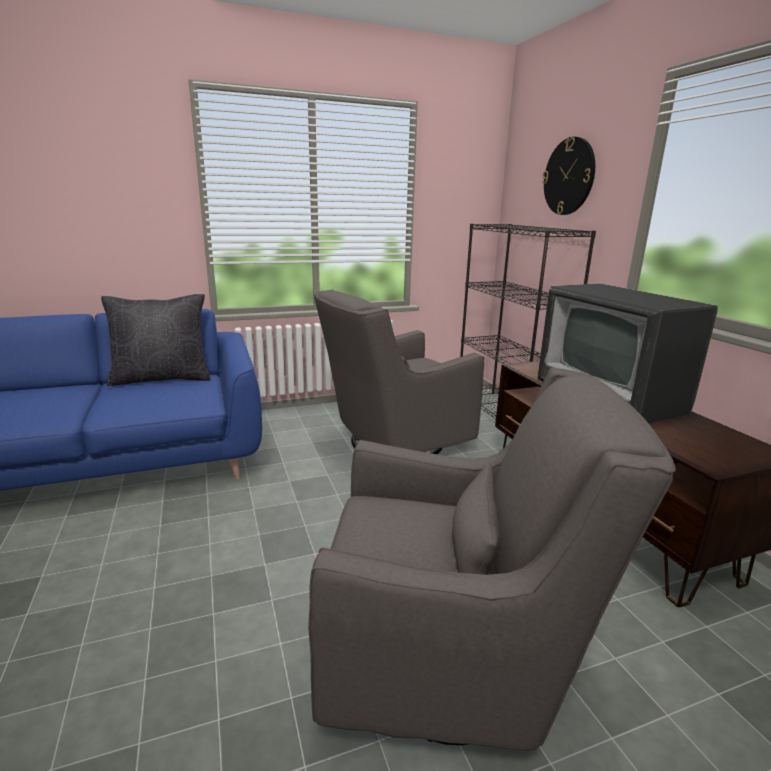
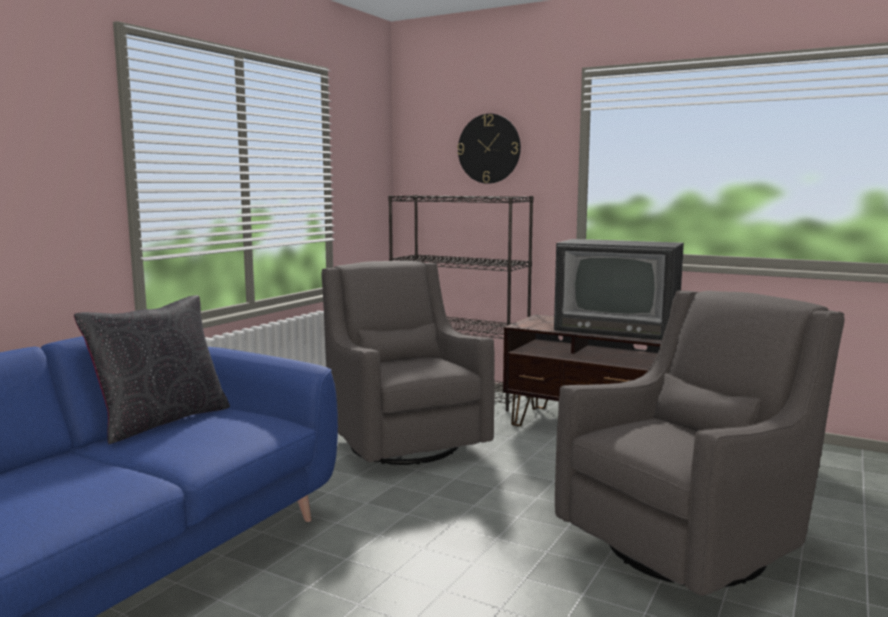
camera: 40 degrees left, 10 degrees down
grey armchair [314,290,484,454] -> grey armchair turned 135 degrees clockwise [321,261,495,465]

